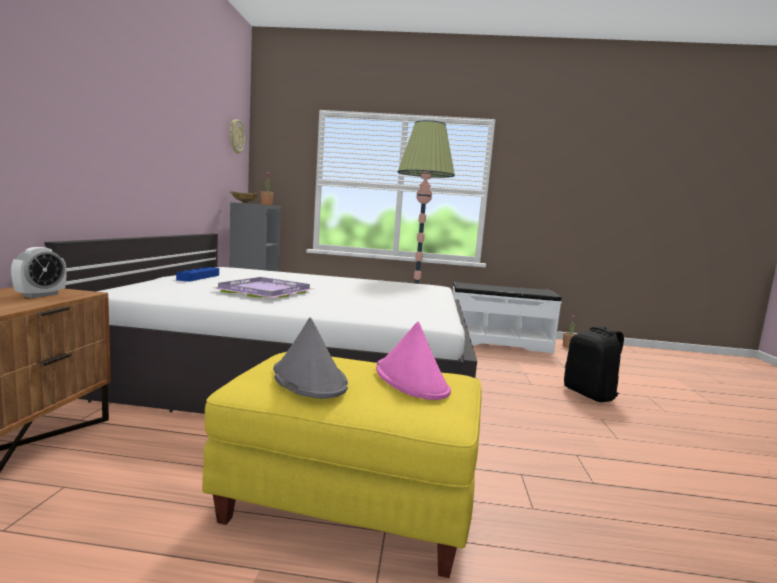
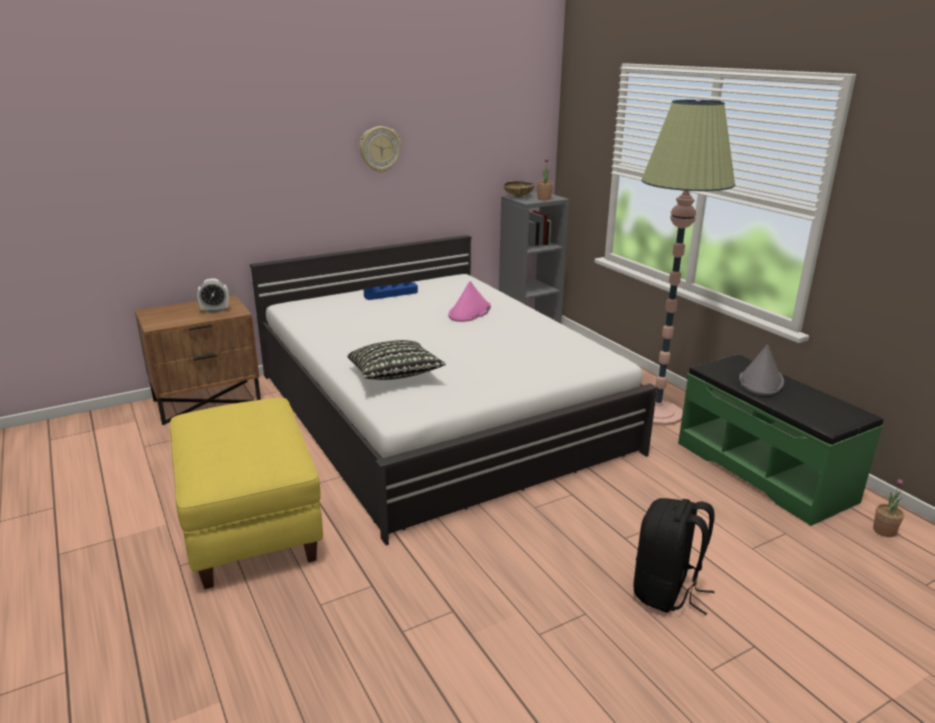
camera: 55 degrees right, 15 degrees up
purple tray [213,277,314,298] -> none
wall clock [230,119,245,154] -> wall clock moved to [360,126,401,172]
grey hat [273,318,348,399] -> grey hat moved to [739,344,784,395]
pink hat [376,321,451,400] -> pink hat moved to [448,281,491,322]
white bench [453,282,562,353] -> green bench [678,354,883,526]
none -> pillow [347,340,446,380]

